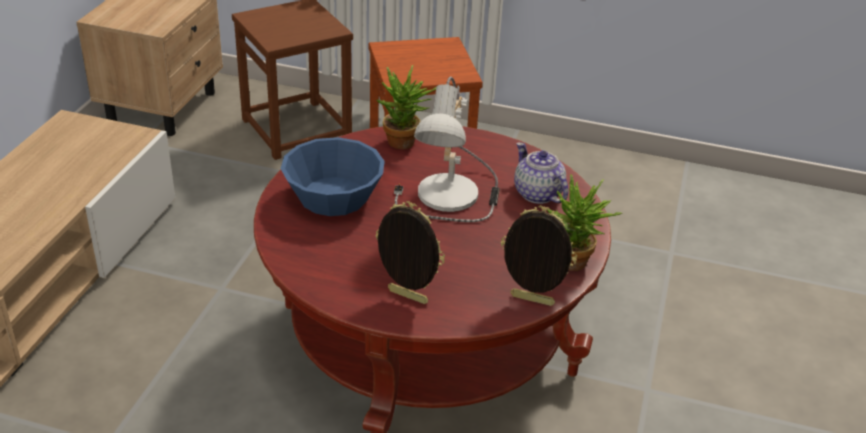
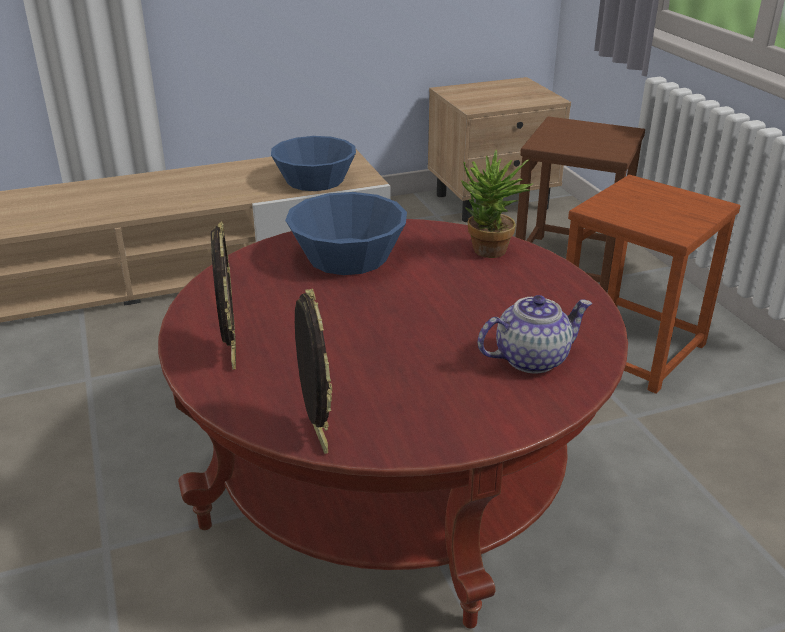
camera: 55 degrees right, 5 degrees down
table lamp [394,77,500,222] -> none
teapot [514,142,568,204] -> teapot turned 45 degrees clockwise [478,295,593,373]
potted plant [547,175,622,271] -> none
none -> blue bowl [271,136,356,191]

